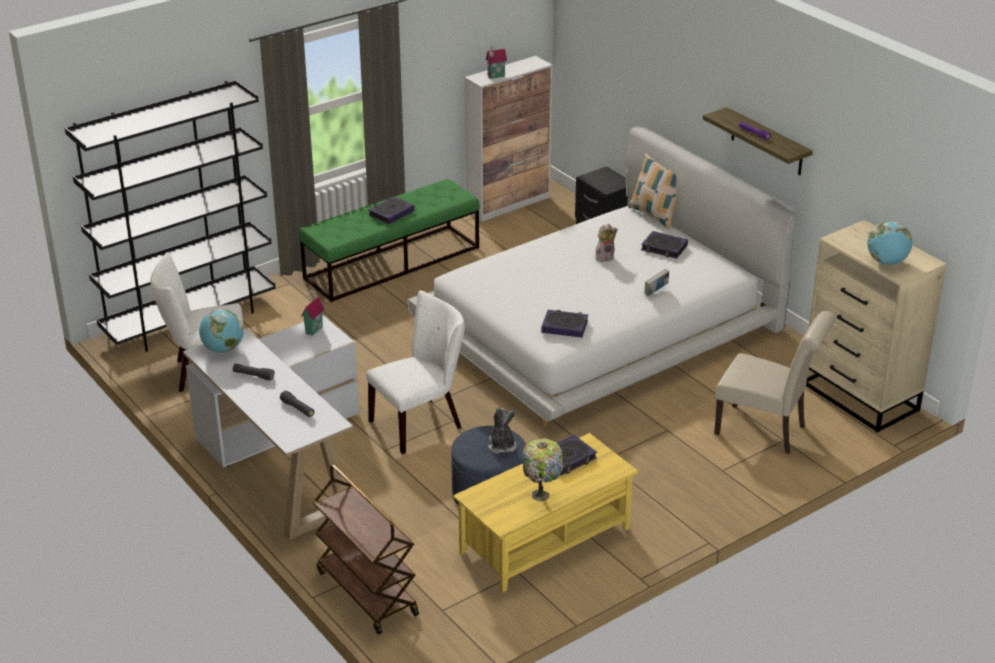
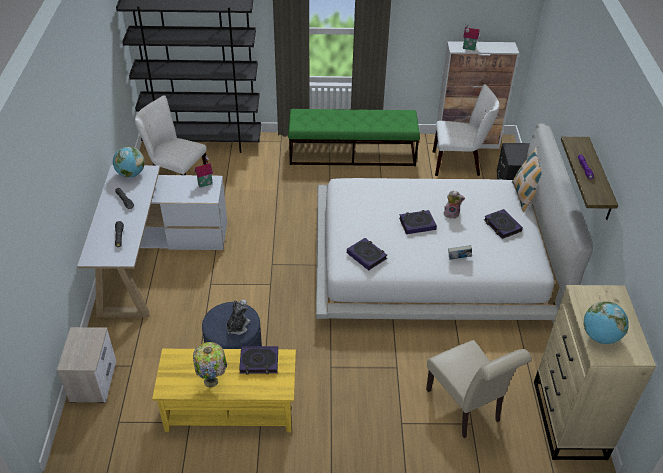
camera: 35 degrees right, 10 degrees up
brown cart [313,464,419,634] -> nightstand [57,327,116,403]
white chair [366,290,465,454] -> white chair moved to [433,84,499,176]
book [369,197,415,224] -> book moved to [399,210,437,234]

